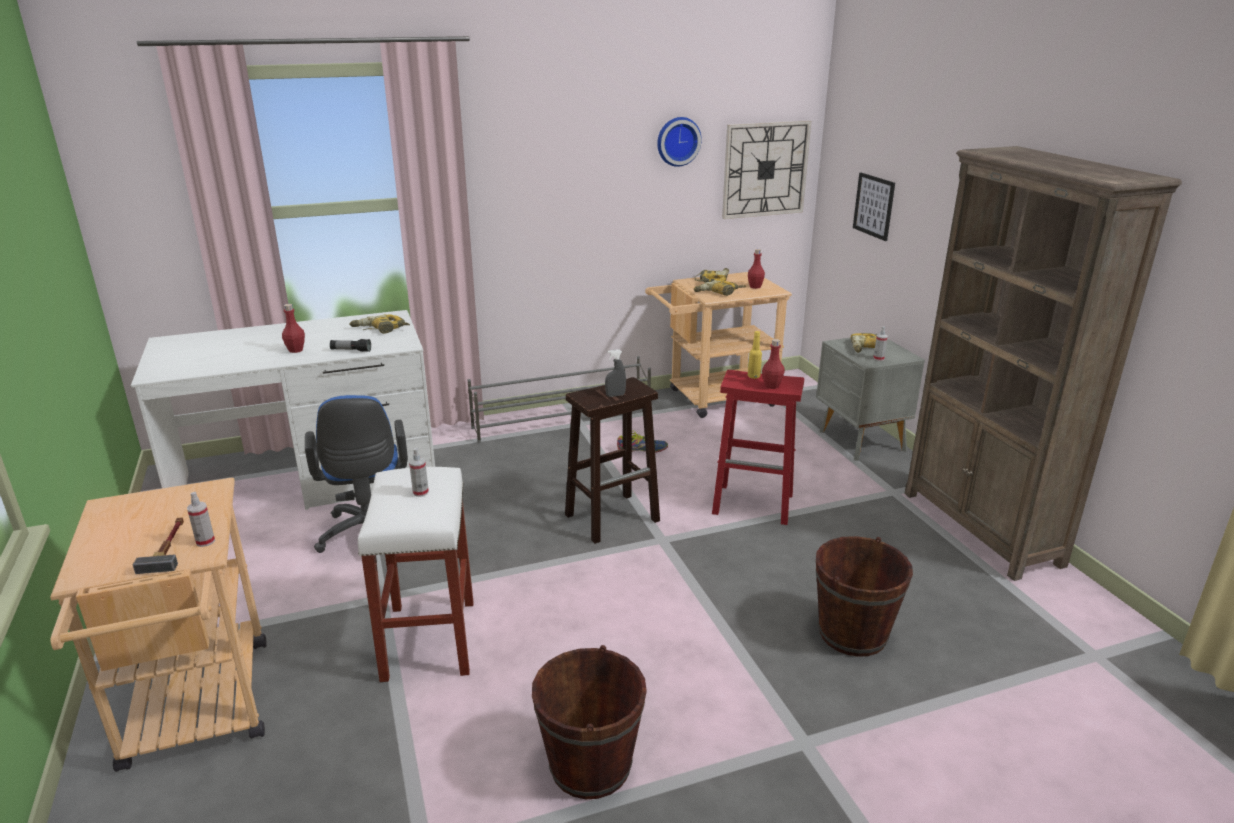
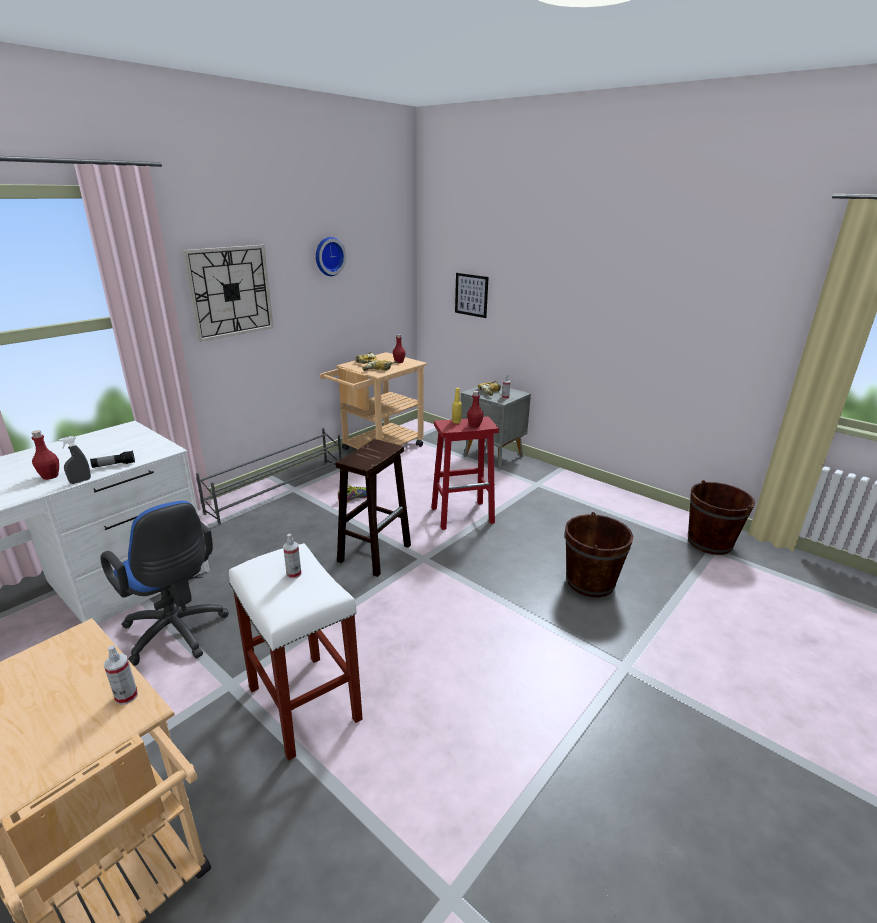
camera: 30 degrees left, 0 degrees up
hammer [133,517,184,574] -> none
power drill [349,314,410,334] -> none
brown bucket [532,645,647,799] -> brown bucket moved to [688,480,755,555]
grey spray bottle [605,349,626,397] -> grey spray bottle moved to [59,436,91,484]
wall clock [722,121,811,219] -> wall clock moved to [183,245,274,342]
brown bookcase [904,146,1182,581] -> none

